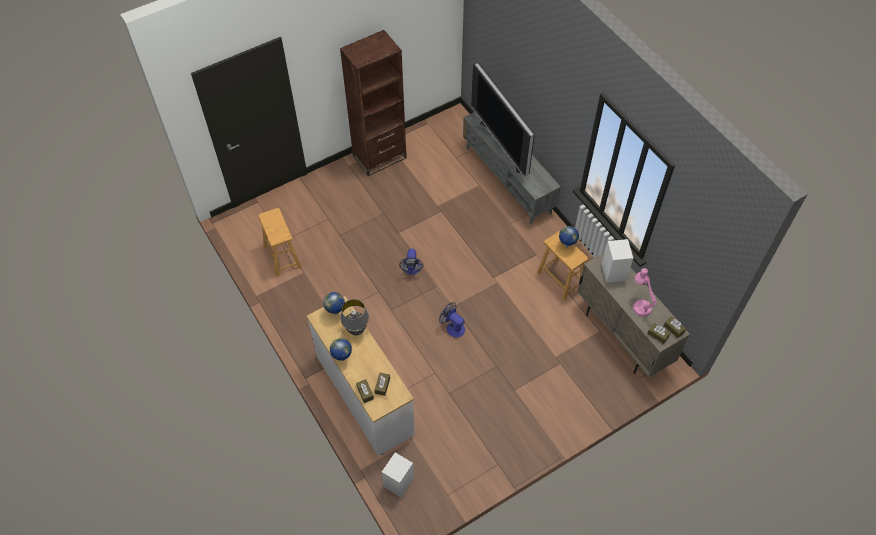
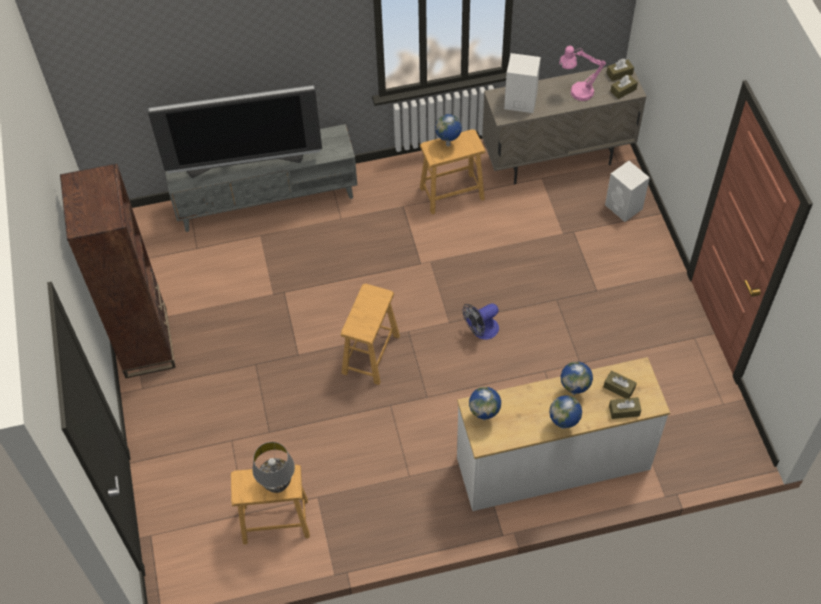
camera: 70 degrees left, 0 degrees up
grey table lamp [340,299,369,336] -> grey table lamp moved to [252,442,295,493]
white speaker [382,452,414,497] -> white speaker moved to [605,161,650,222]
fan [399,248,424,275] -> brown stool [340,284,400,385]
none -> globe [561,362,593,395]

